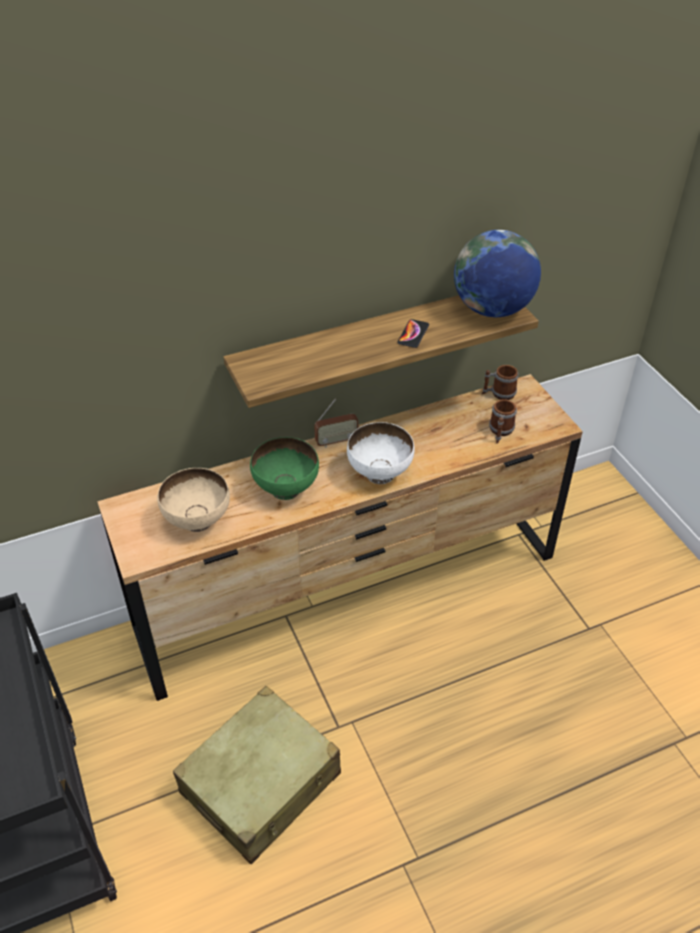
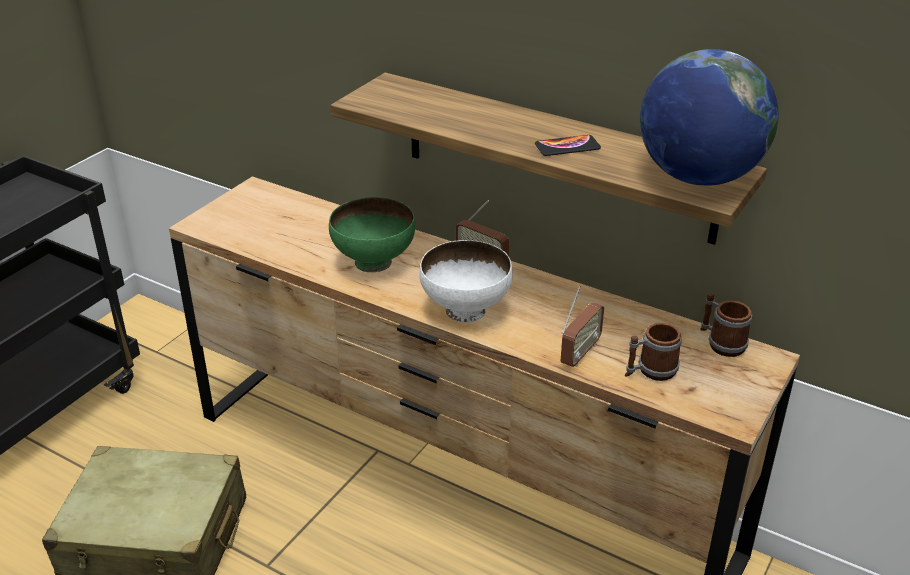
camera: 55 degrees right, 10 degrees down
beige bowl [157,468,230,532] -> none
none -> radio [561,286,604,367]

